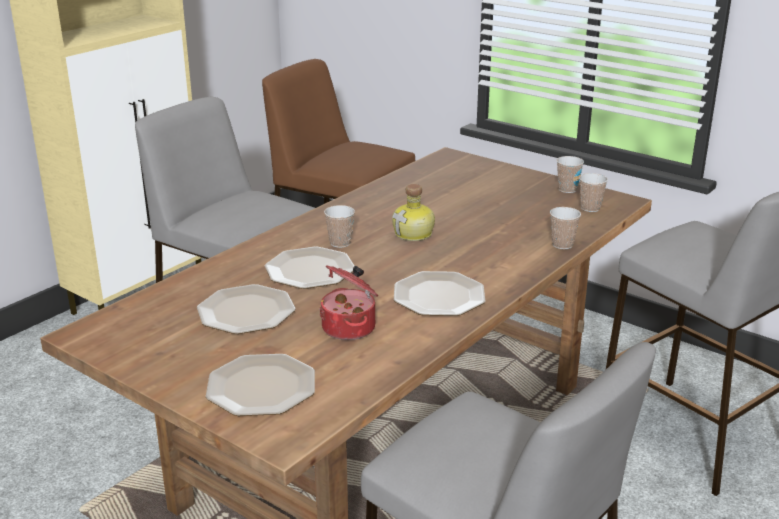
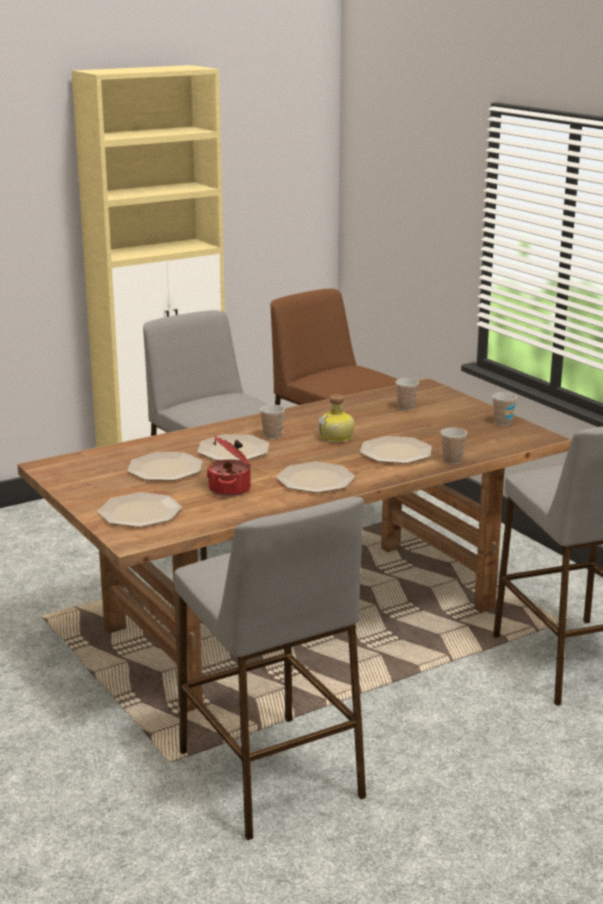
camera: 20 degrees right, 5 degrees down
cup [579,173,608,212] -> cup moved to [395,378,419,411]
none -> plate [360,436,432,464]

